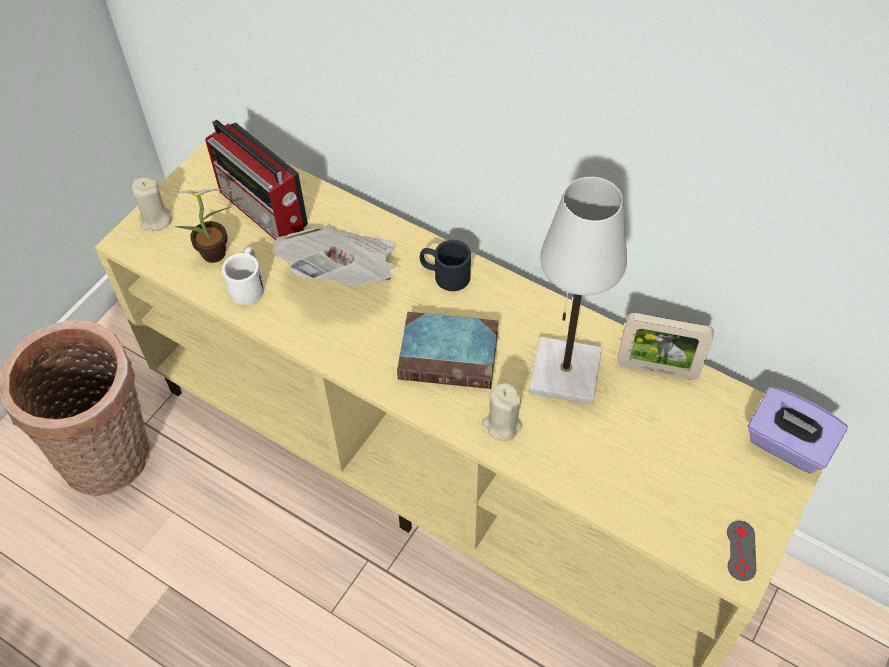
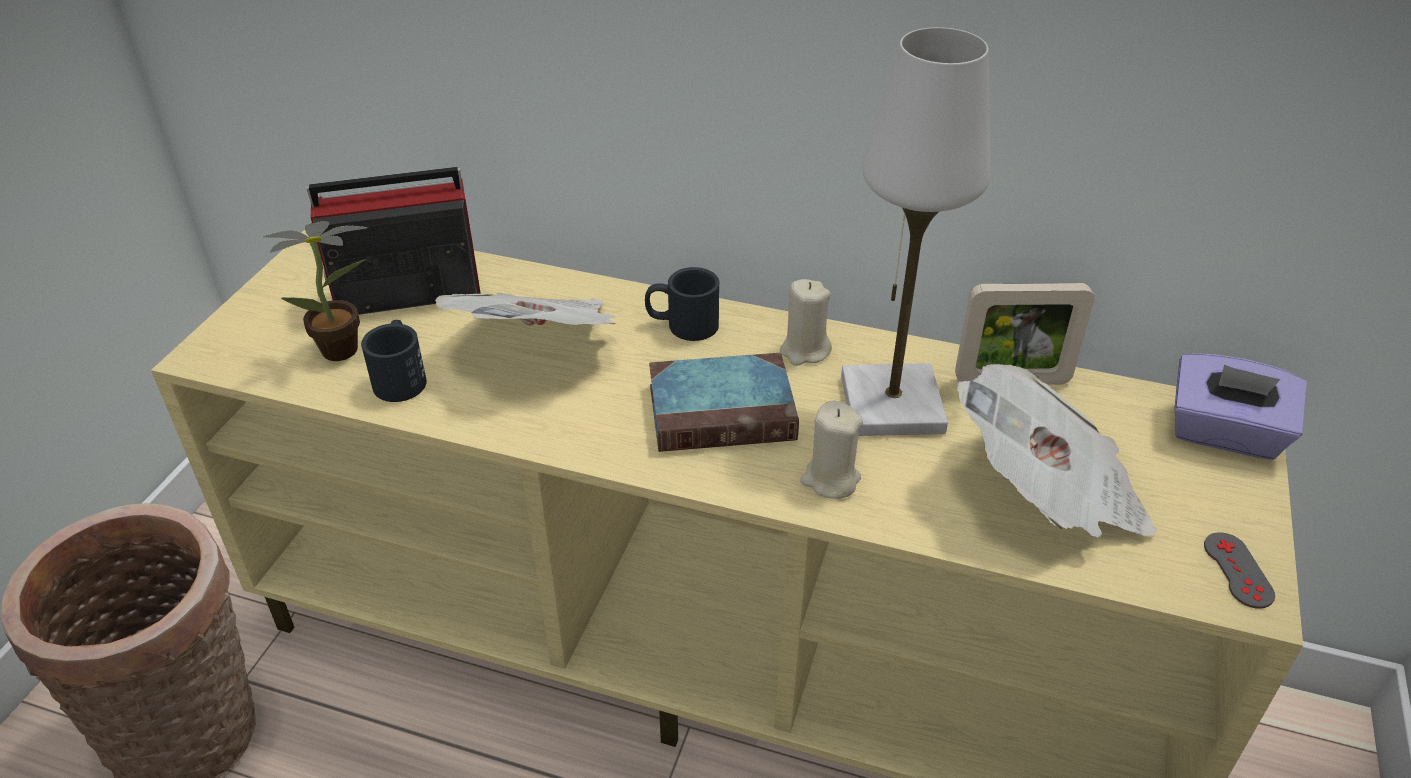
camera: 15 degrees left, 15 degrees down
beige candle [132,177,172,231] -> beige candle moved to [780,279,832,366]
radio [205,119,308,240] -> radio turned 135 degrees clockwise [307,167,481,315]
white mug [222,247,264,305] -> black mug [361,320,427,402]
none -> newspaper [957,364,1157,538]

